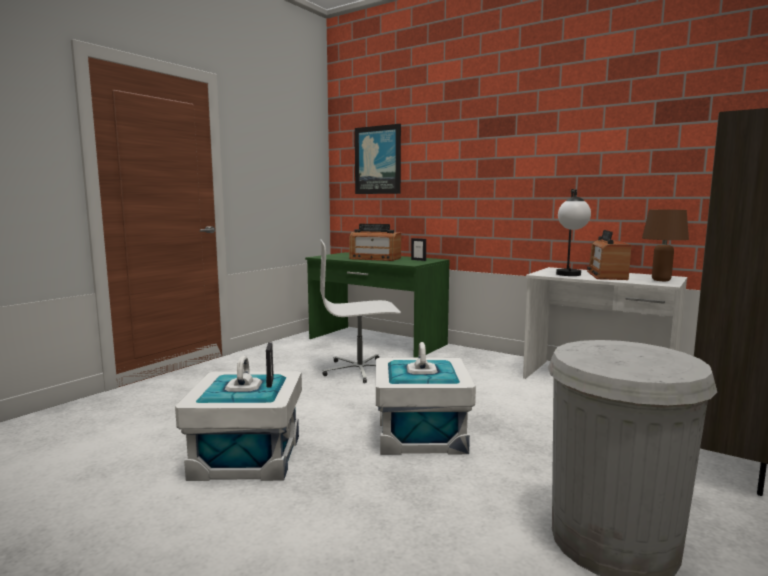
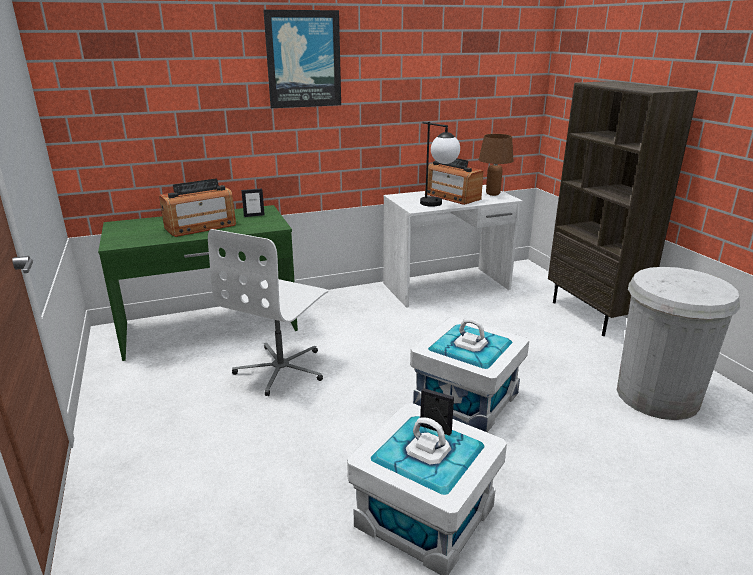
camera: 55 degrees left, 15 degrees up
picture [355,124,401,194] -> picture moved to [263,10,341,108]

